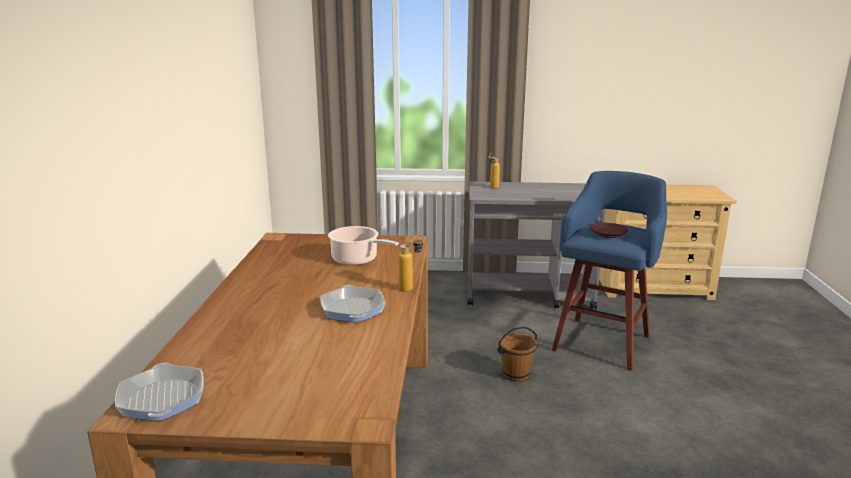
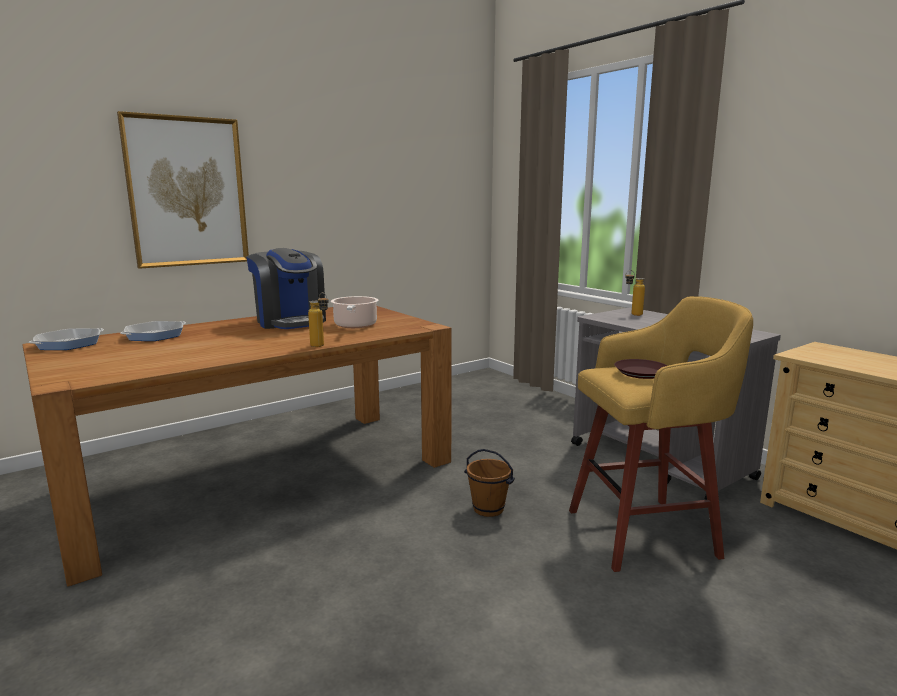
camera: 50 degrees right, 5 degrees down
frying pan [320,285,386,322] -> frying pan moved to [120,321,186,341]
blue stool [552,171,667,371] -> yellow stool [569,296,753,572]
none -> picture [117,111,249,269]
none -> coffee machine [246,248,326,329]

